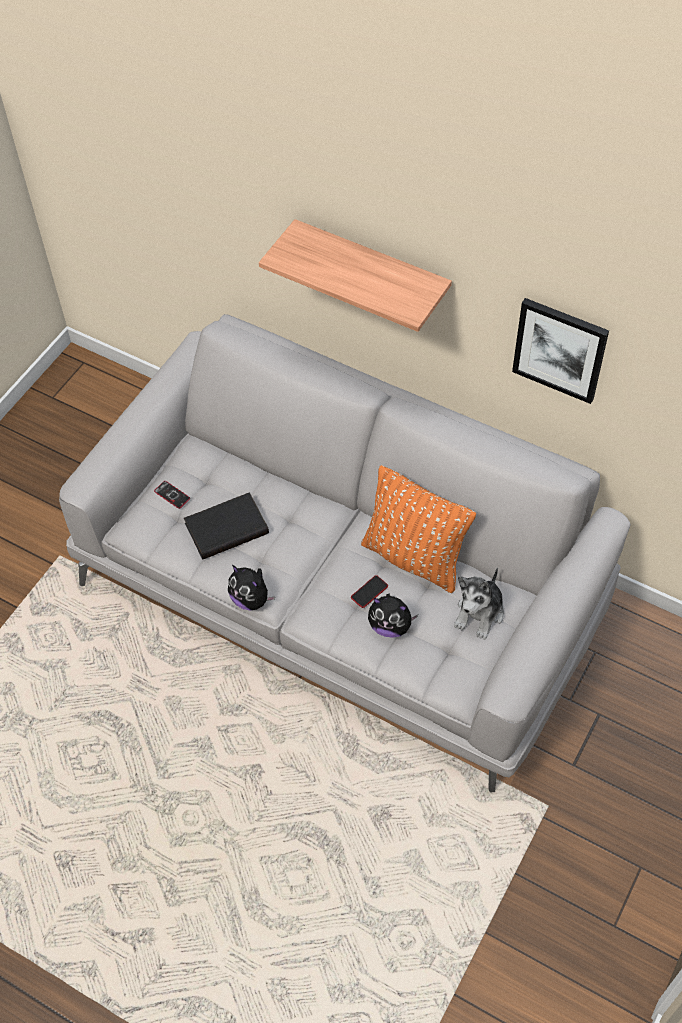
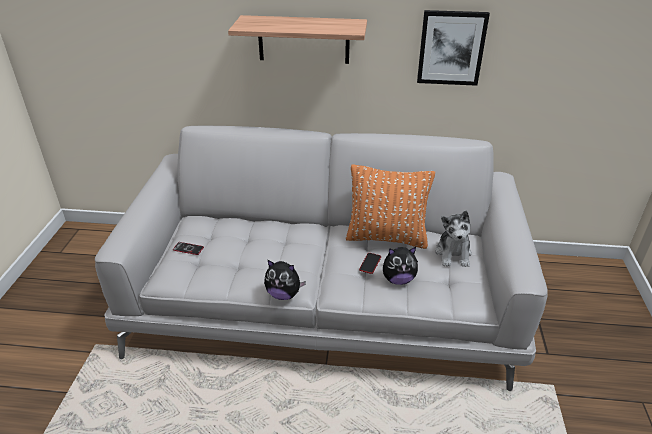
camera: 25 degrees left, 20 degrees down
black book [184,492,269,560] -> none

